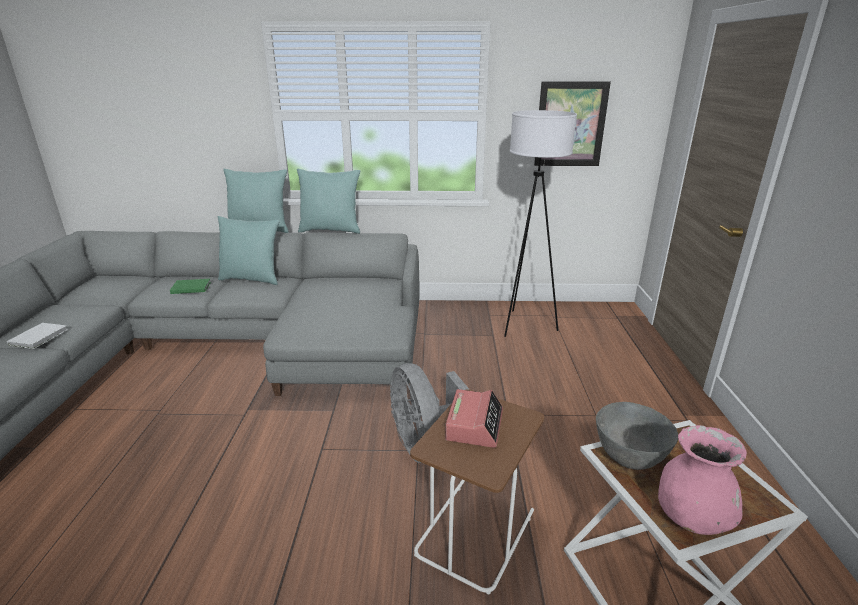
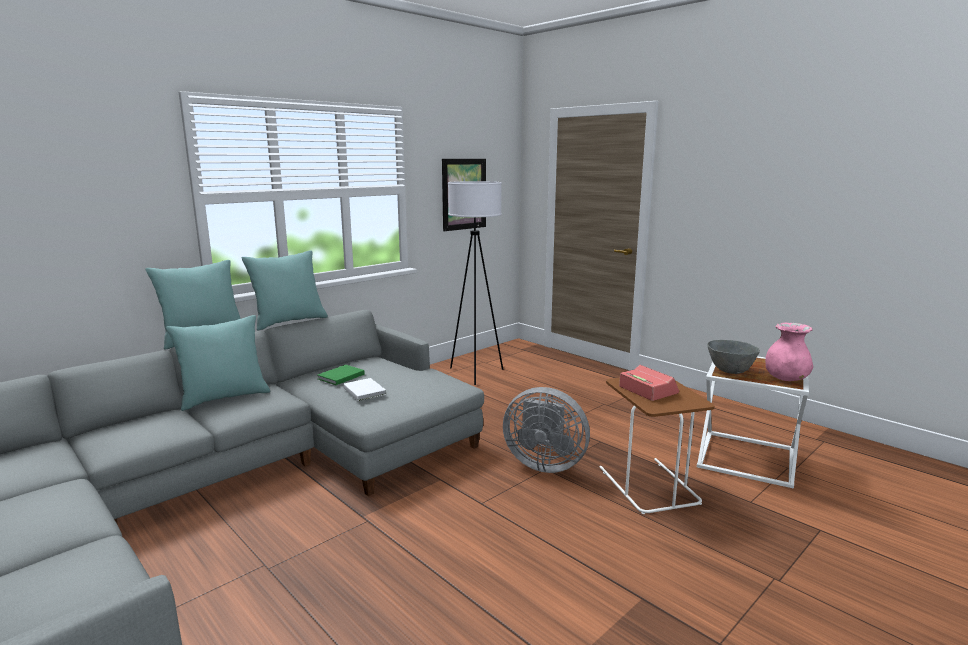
camera: 45 degrees left, 10 degrees down
white book [7,323,68,349] -> white book moved to [343,378,386,401]
green book [170,279,211,294] -> green book moved to [318,365,365,385]

